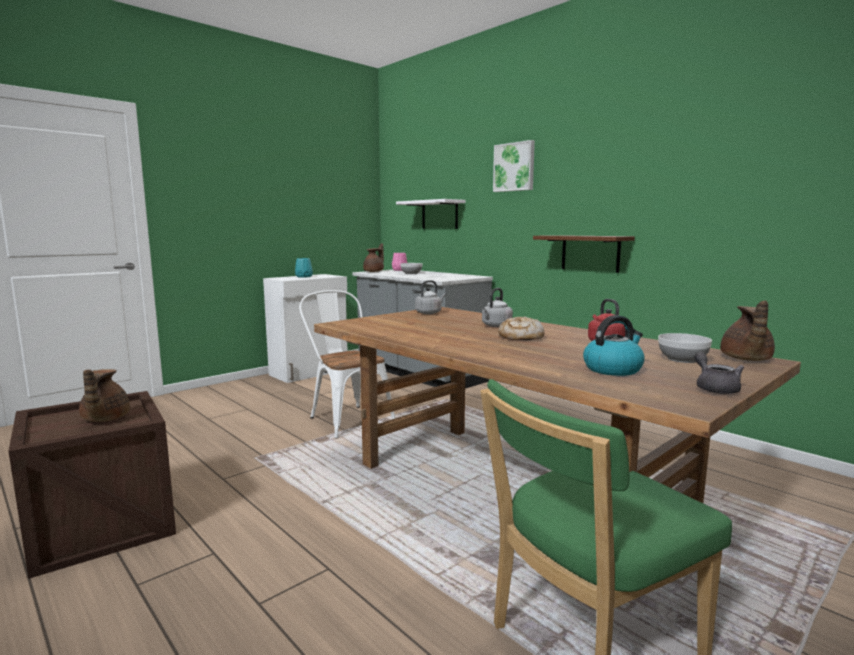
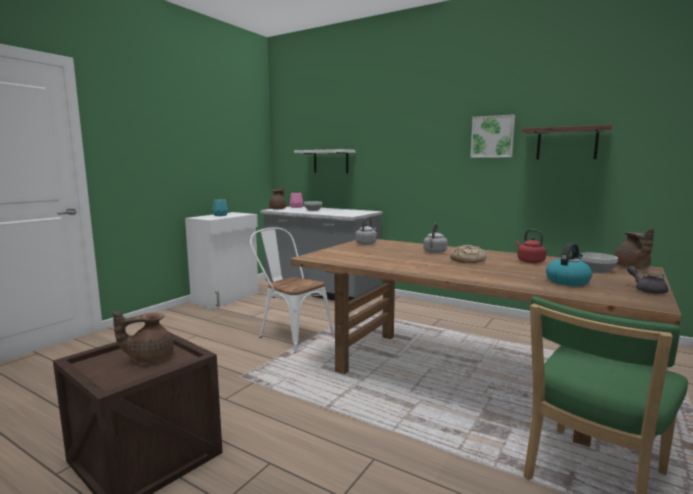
camera: 15 degrees left, 0 degrees up
brown teapot [79,369,130,422] -> brown teapot turned 90 degrees clockwise [113,311,174,363]
picture [493,140,535,192] -> picture moved to [470,114,515,158]
brown shelf [533,235,635,273] -> brown shelf moved to [521,125,613,160]

